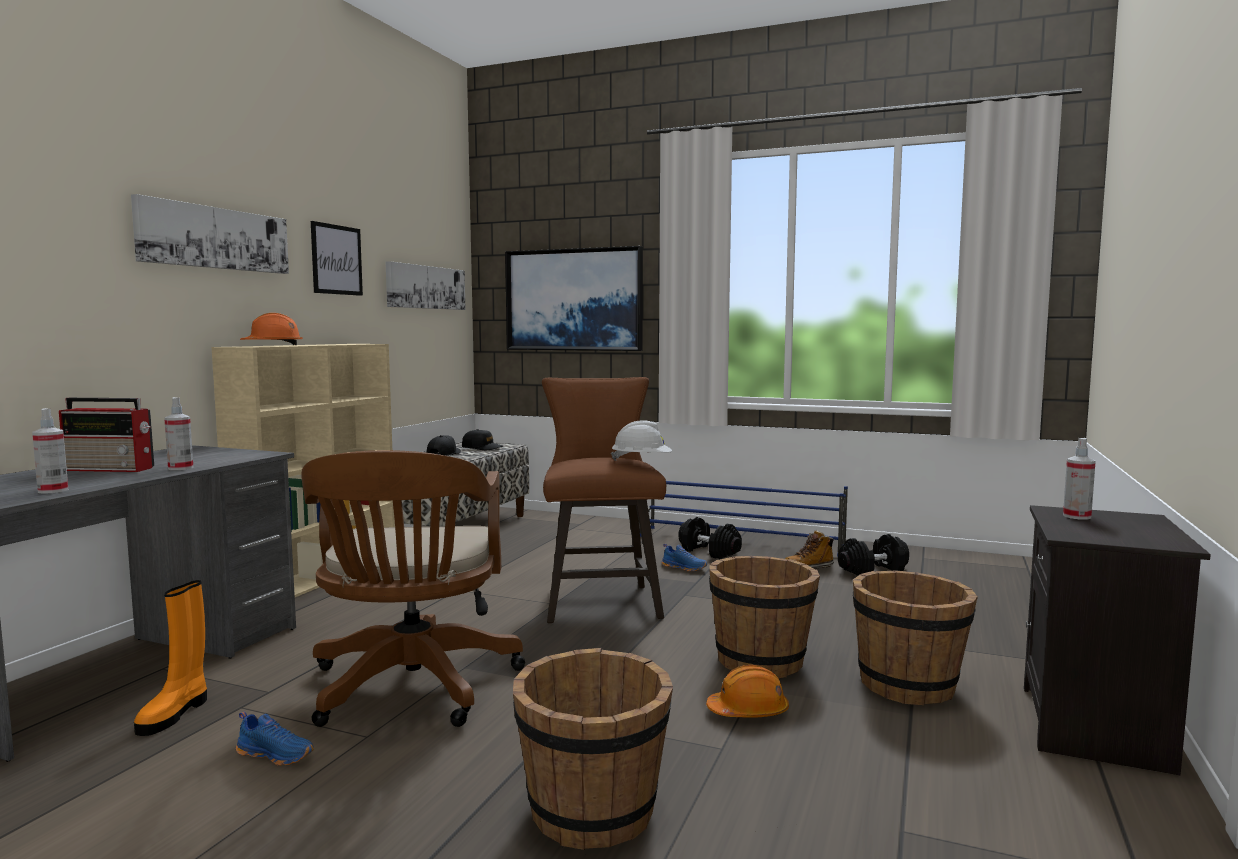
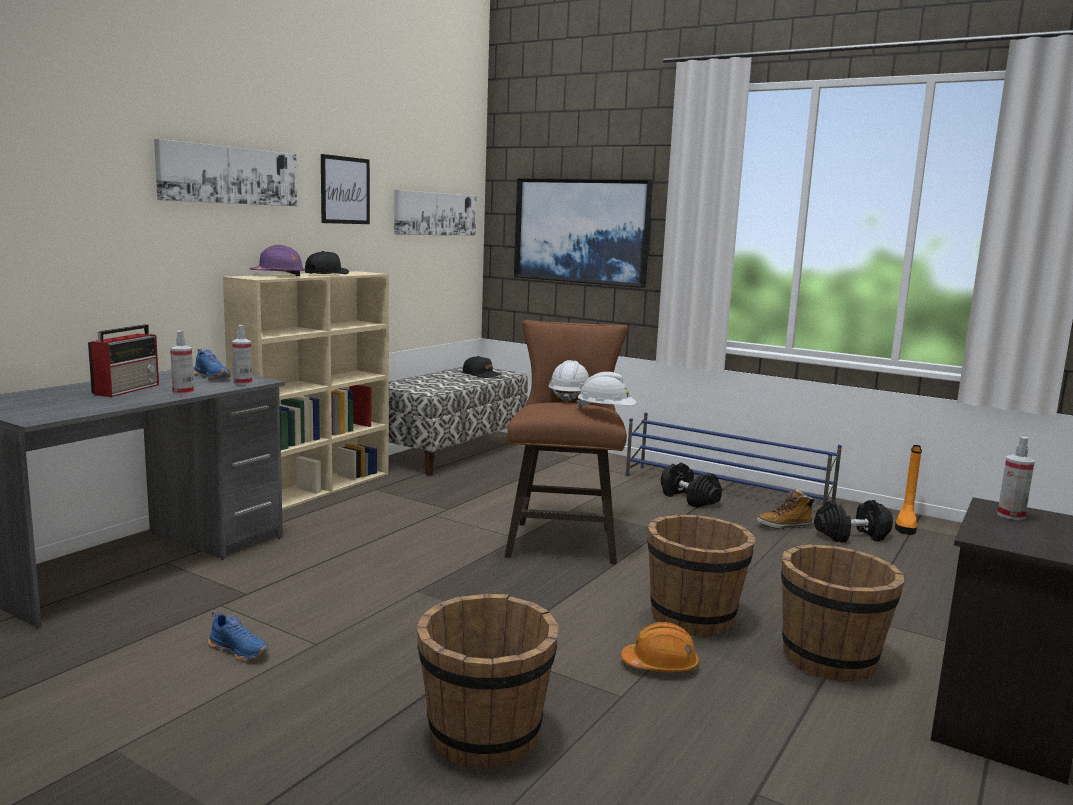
camera: 10 degrees right, 5 degrees up
spray bottle [32,408,68,494] -> spray bottle moved to [232,325,252,385]
radio [59,398,154,472] -> radio turned 90 degrees counterclockwise [88,324,159,397]
orange boot [134,580,207,736] -> orange boot moved to [895,445,922,535]
orange hard hat [240,313,303,345] -> purple hard hat [250,245,305,276]
brown office chair [301,450,525,727] -> none
black cap [427,435,461,456] -> black cap moved to [305,251,349,274]
blue shoe [661,544,707,572] -> blue shoe moved to [193,349,231,380]
none -> white hard hat [549,360,589,403]

